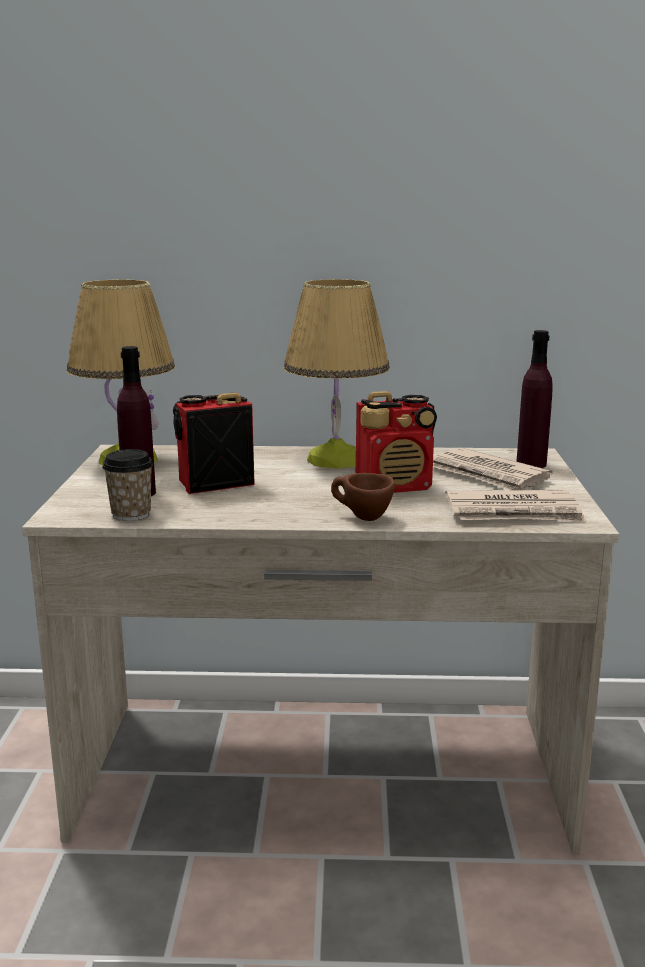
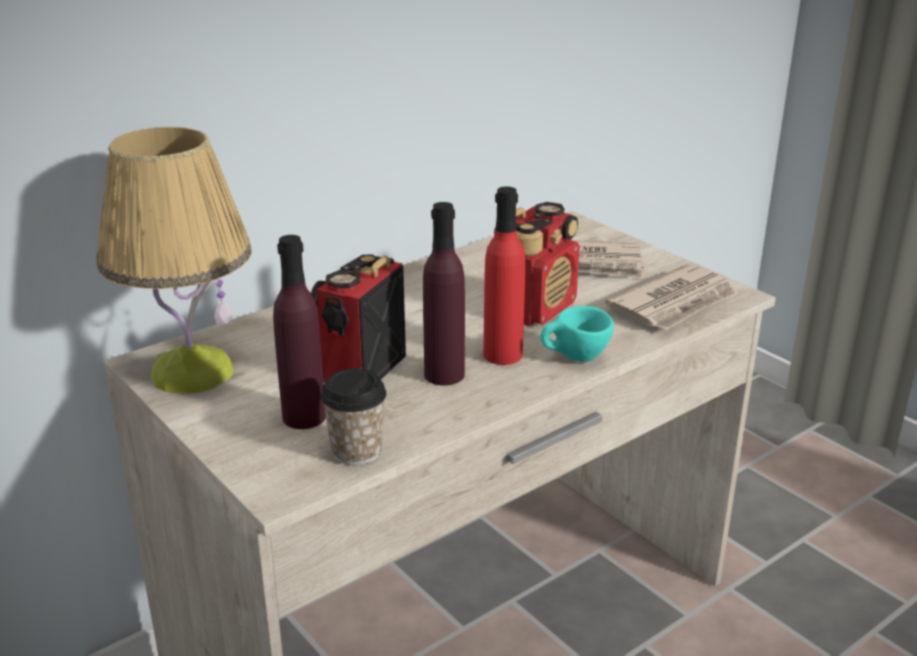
camera: 40 degrees left, 10 degrees up
table lamp [284,279,390,469] -> none
brown cup [331,473,395,521] -> turquoise cup [540,306,614,362]
purple bottle [516,330,553,468] -> purple bottle moved to [423,202,465,386]
none -> red bottle [483,187,525,365]

